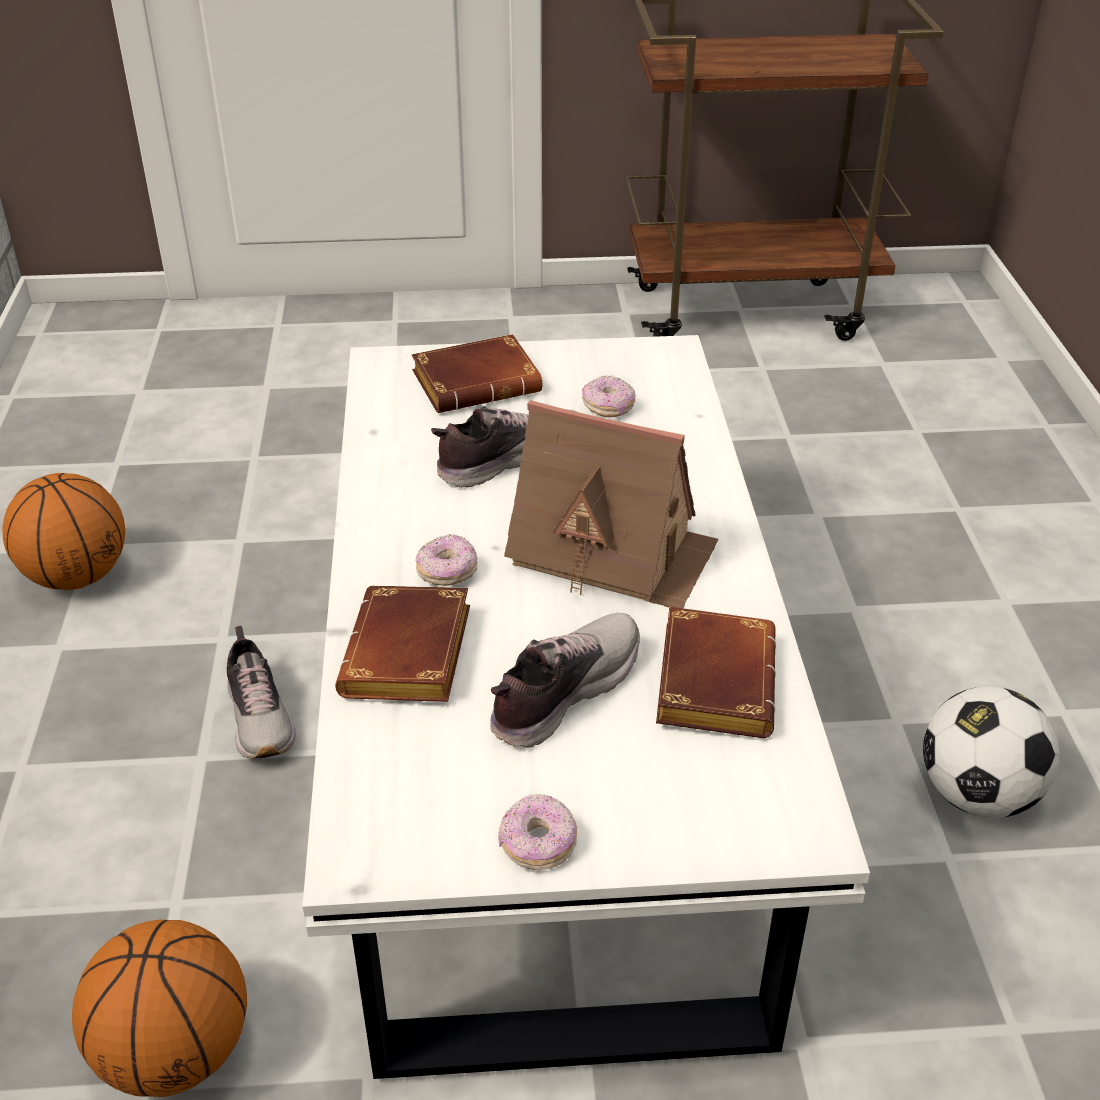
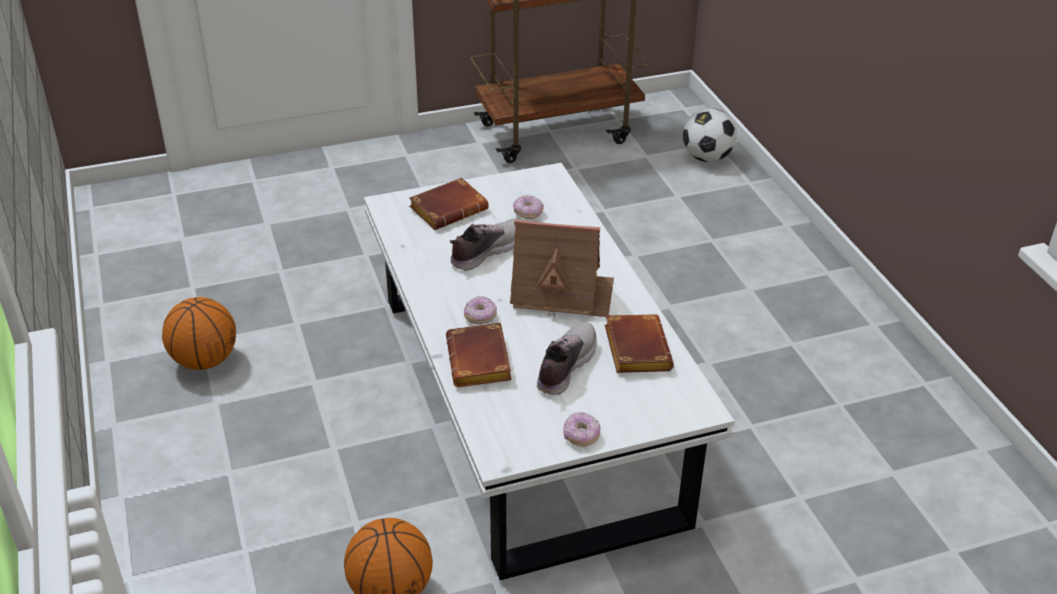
camera: 15 degrees left, 0 degrees up
shoe [227,626,296,759] -> none
football [923,687,1060,818] -> football moved to [683,108,736,162]

